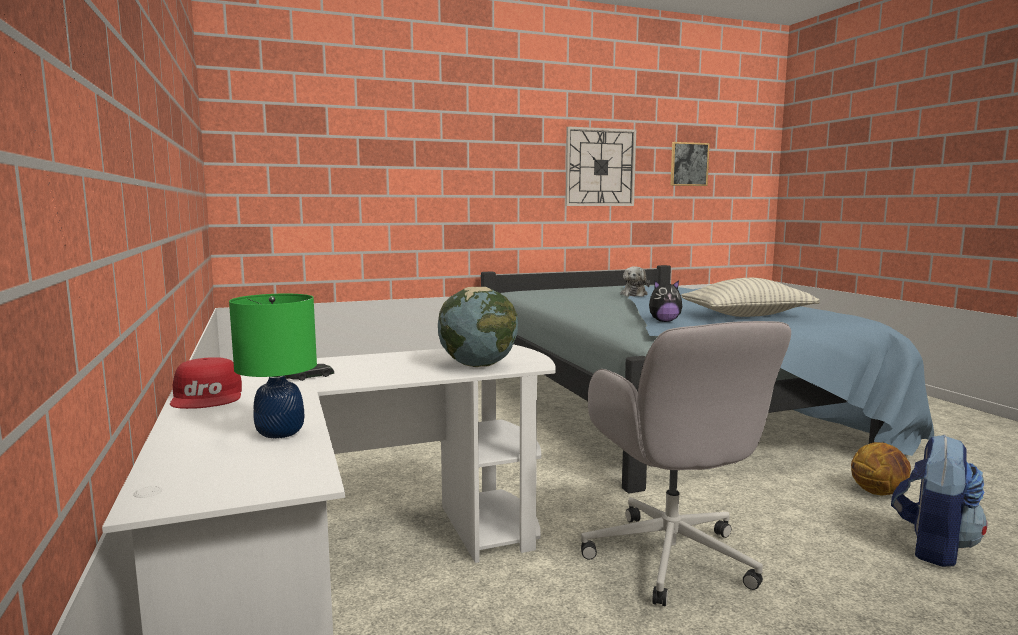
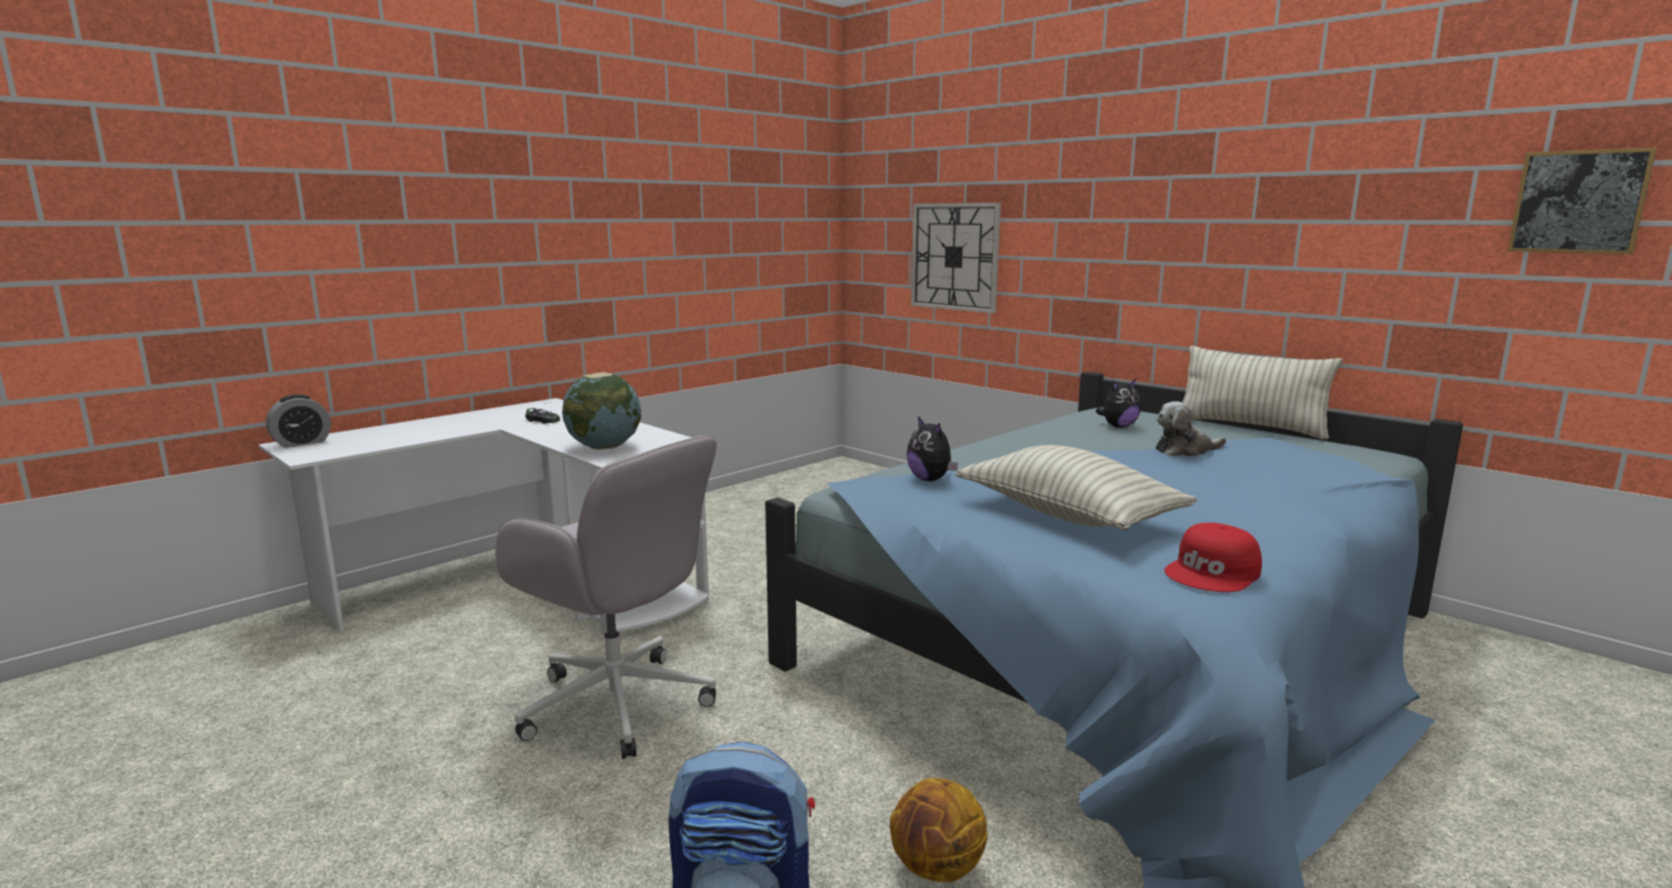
camera: 65 degrees right, 5 degrees up
red cap [170,357,242,409] -> red cap moved to [1164,523,1262,592]
green table lamp [229,294,317,438] -> none
wall clock [565,126,636,206] -> wall clock moved to [911,203,1001,313]
grey office chair [581,321,791,606] -> grey office chair turned 105 degrees counterclockwise [495,435,717,759]
none -> alarm clock [266,394,331,448]
none -> plush toy [1095,379,1141,428]
none -> pillow [1182,346,1343,439]

